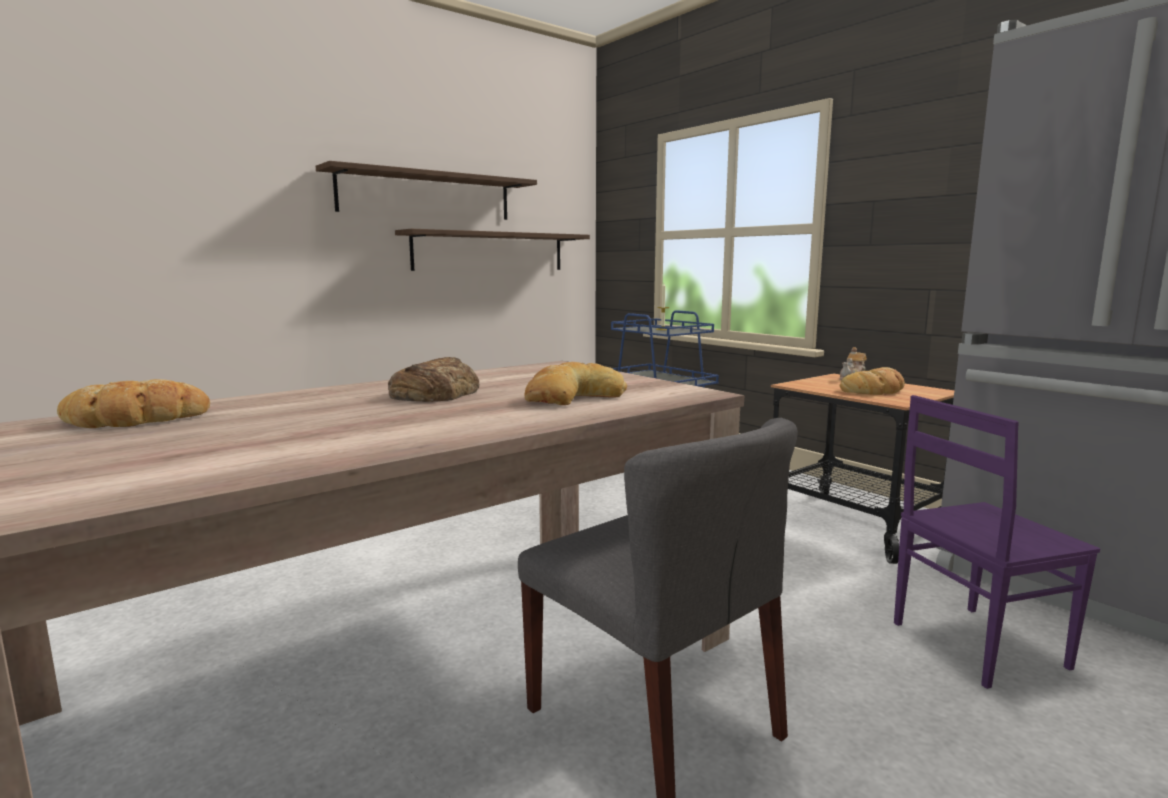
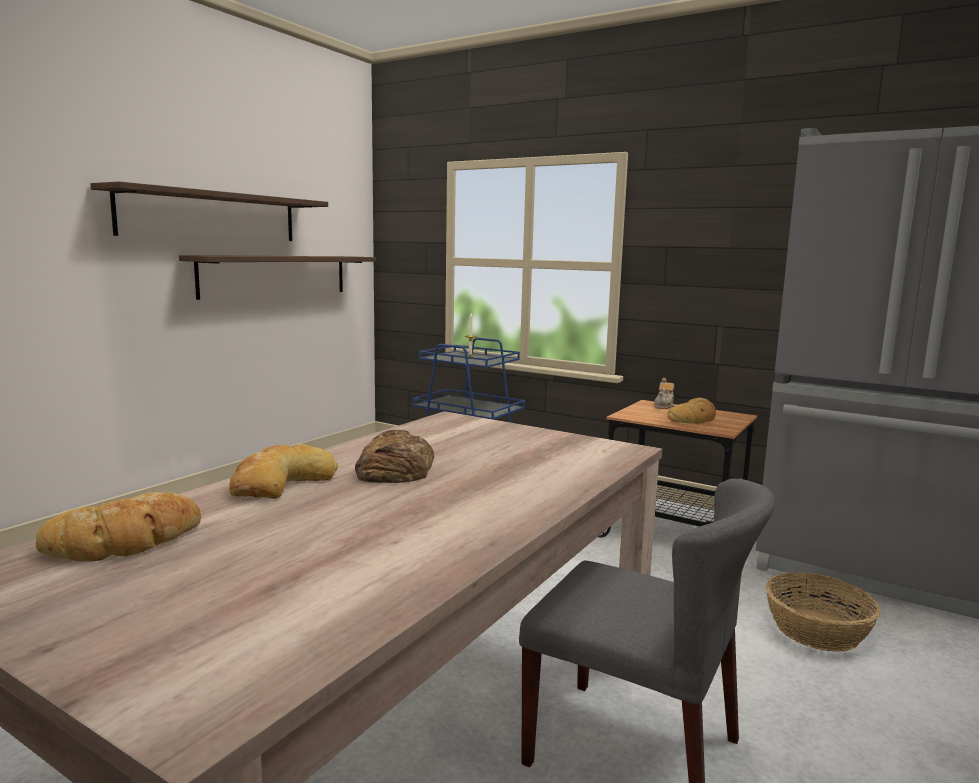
camera: 20 degrees left, 0 degrees up
bread [525,362,627,405] -> bread moved to [229,444,338,499]
purple chair [894,395,1100,689] -> basket [766,572,881,652]

